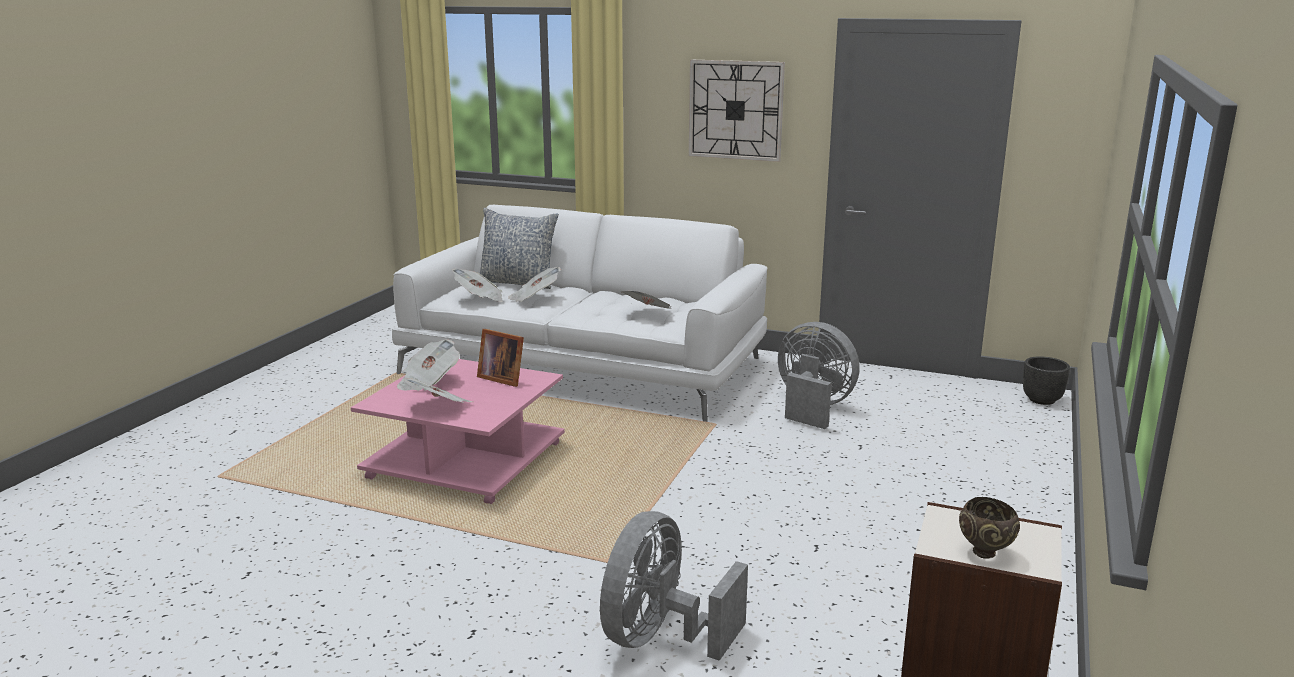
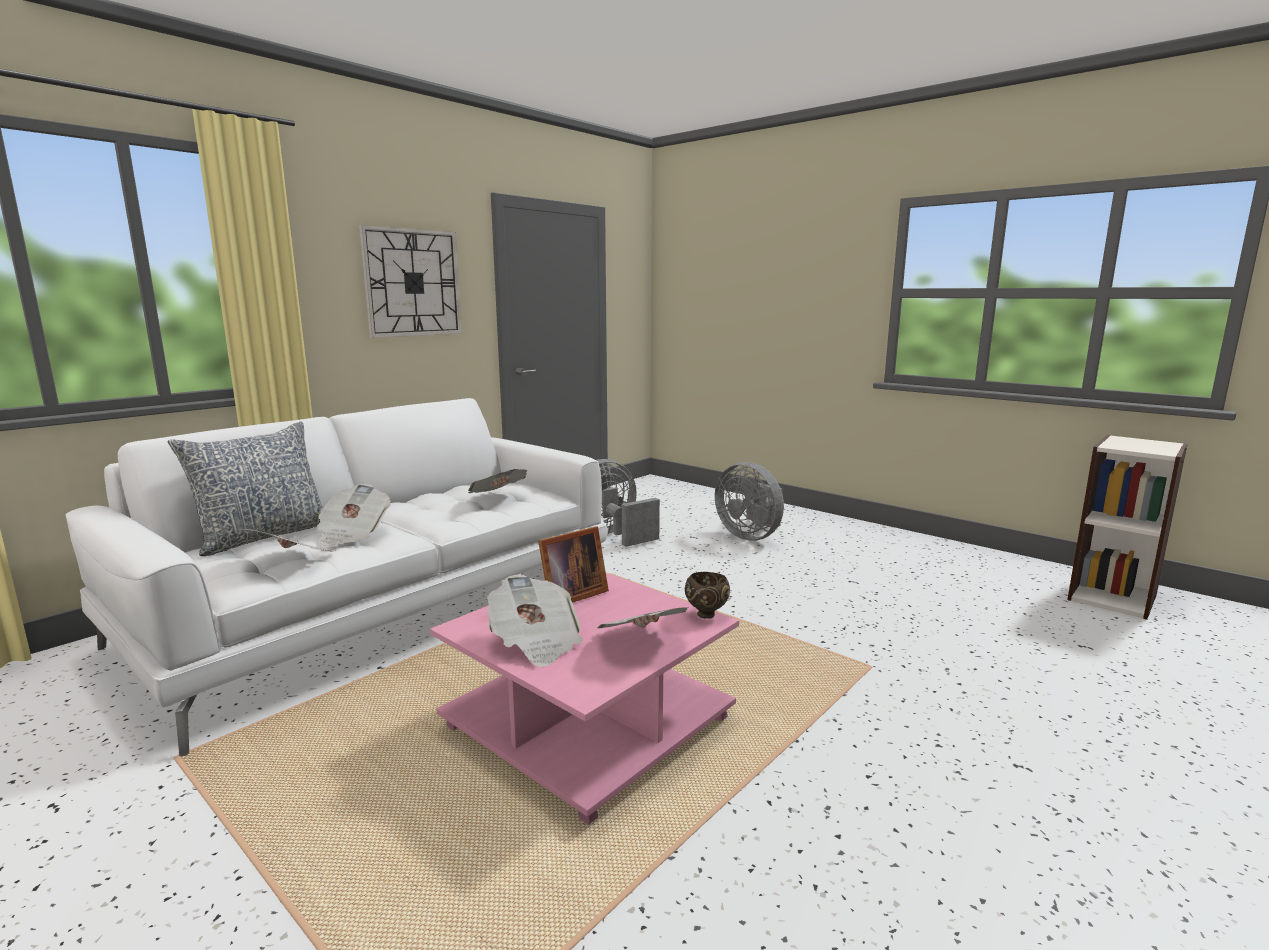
camera: 70 degrees left, 5 degrees down
grey fan [600,511,748,661] -> grey fan moved to [715,462,784,540]
brown bowl [959,497,1020,559] -> brown bowl moved to [685,572,730,619]
black planter [1023,356,1070,405] -> none

